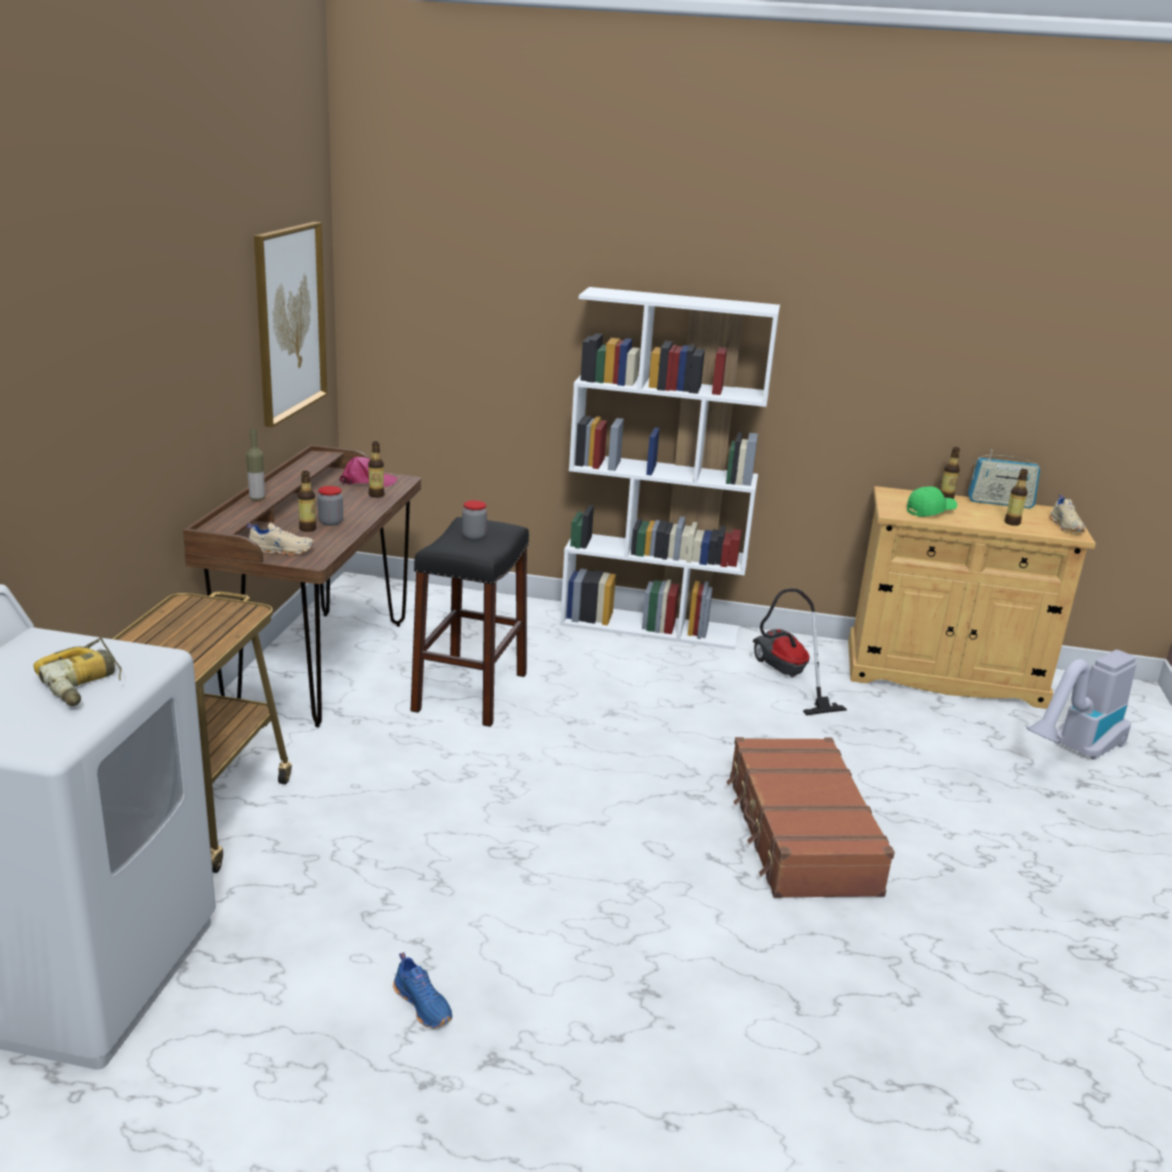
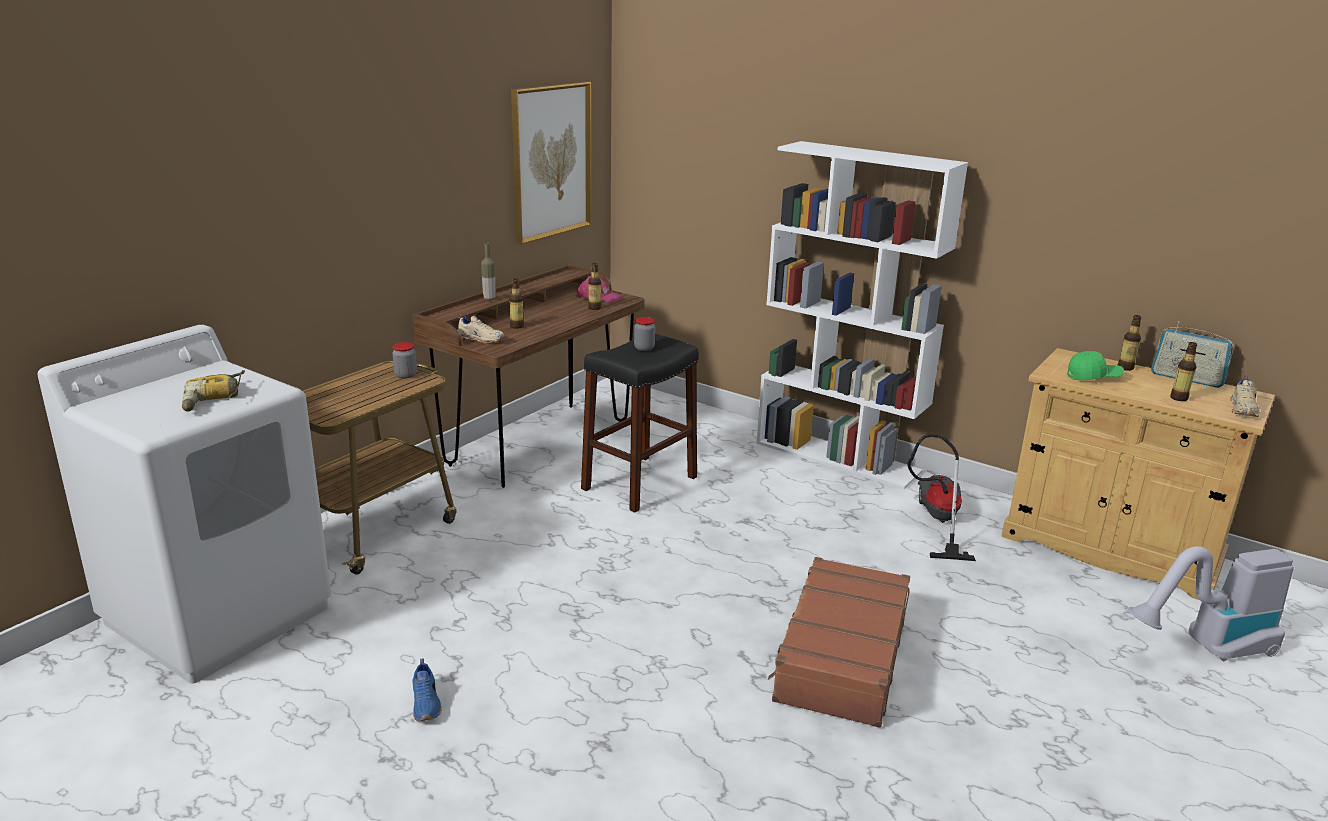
camera: 25 degrees right, 0 degrees up
jar [318,486,343,526] -> jar moved to [392,342,417,379]

